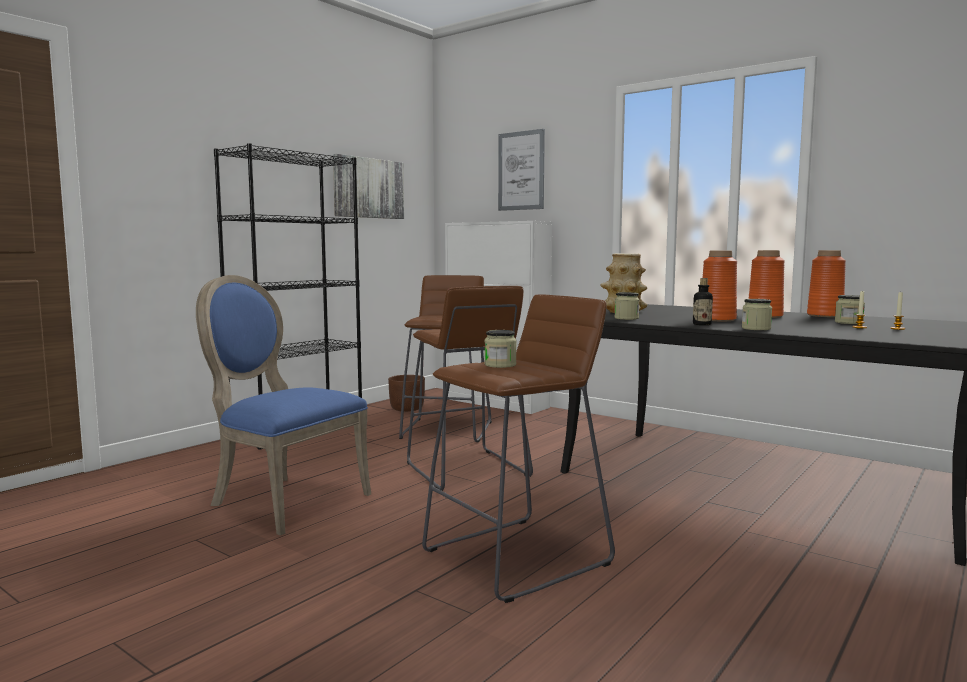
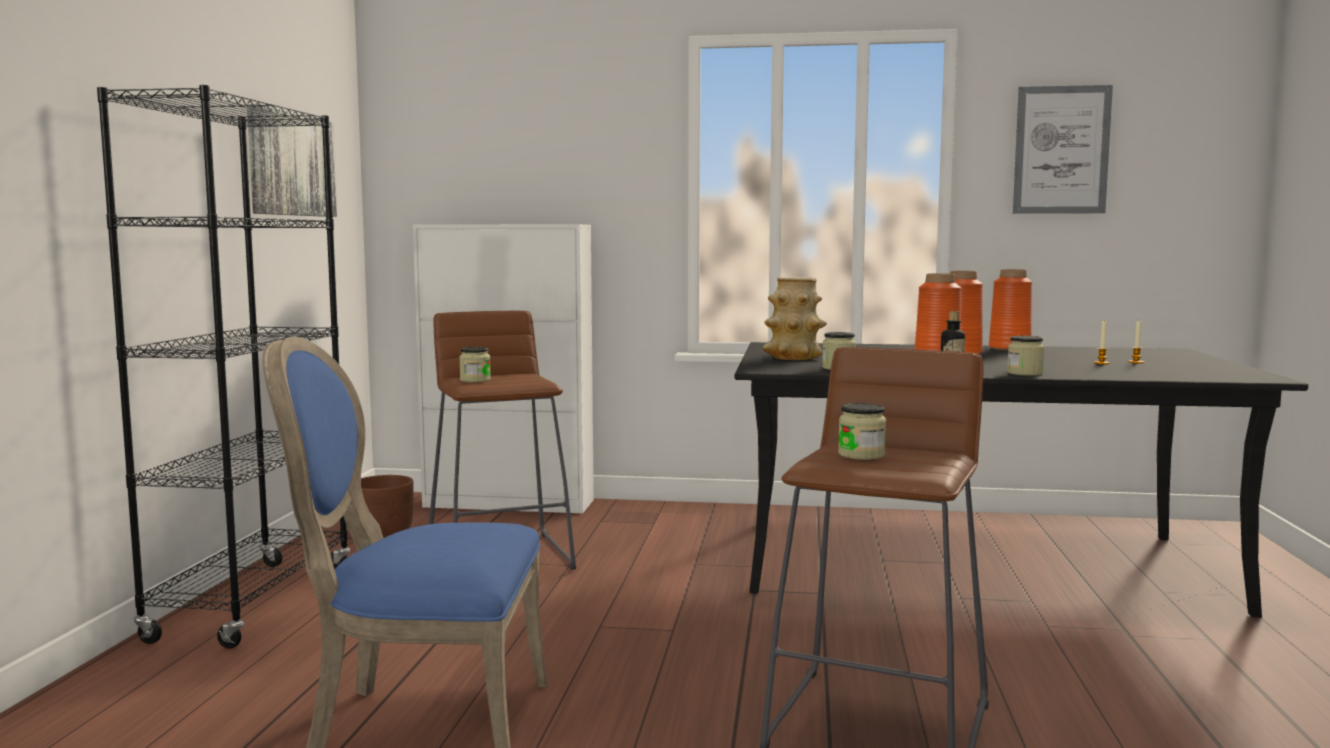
camera: 30 degrees left, 0 degrees up
brown stool [407,286,533,491] -> none
picture [498,129,545,211] -> picture moved to [1013,85,1113,214]
jar [835,295,865,324] -> jar moved to [459,347,491,382]

